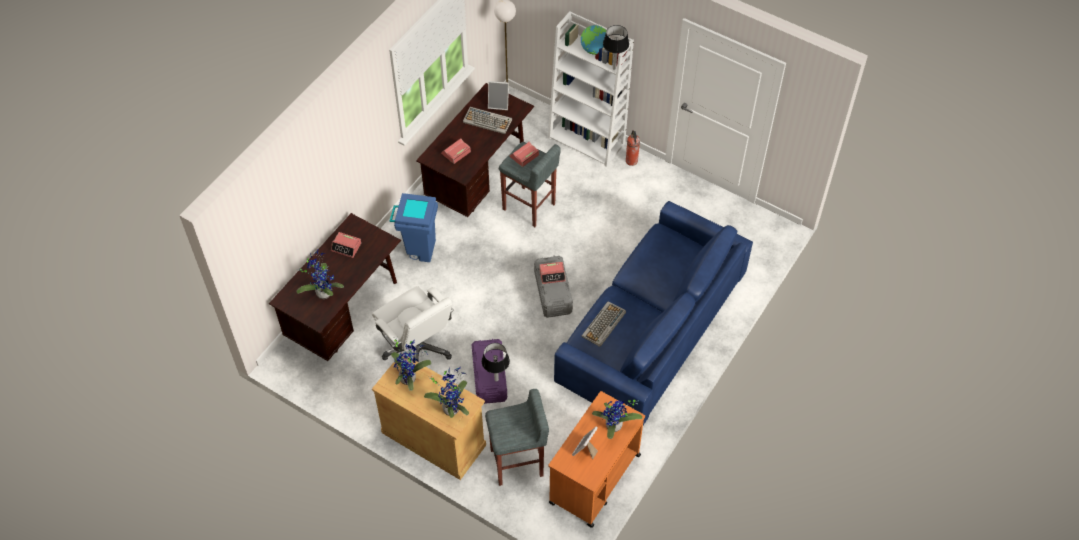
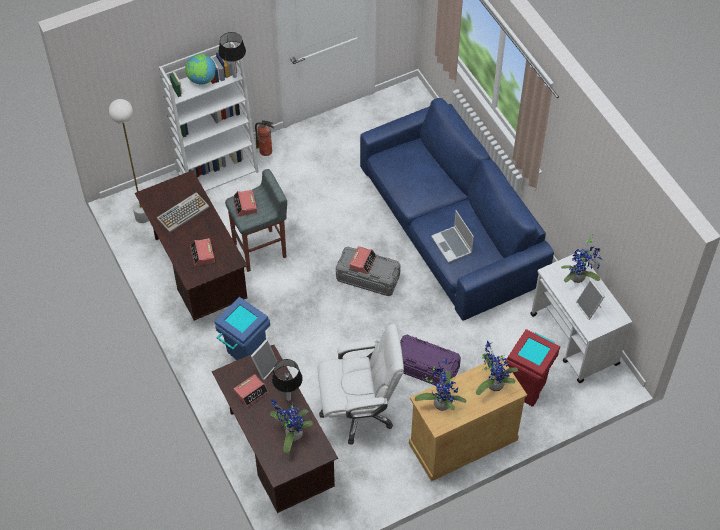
camera: 60 degrees left, 0 degrees up
table lamp [482,343,510,382] -> table lamp moved to [272,359,303,401]
grey stool [485,389,549,486] -> red trash can [506,329,560,406]
picture frame [488,81,509,110] -> picture frame moved to [251,340,278,380]
orange cart [549,391,645,528] -> white cart [530,252,632,383]
keyboard [581,302,626,347] -> laptop [431,211,474,263]

